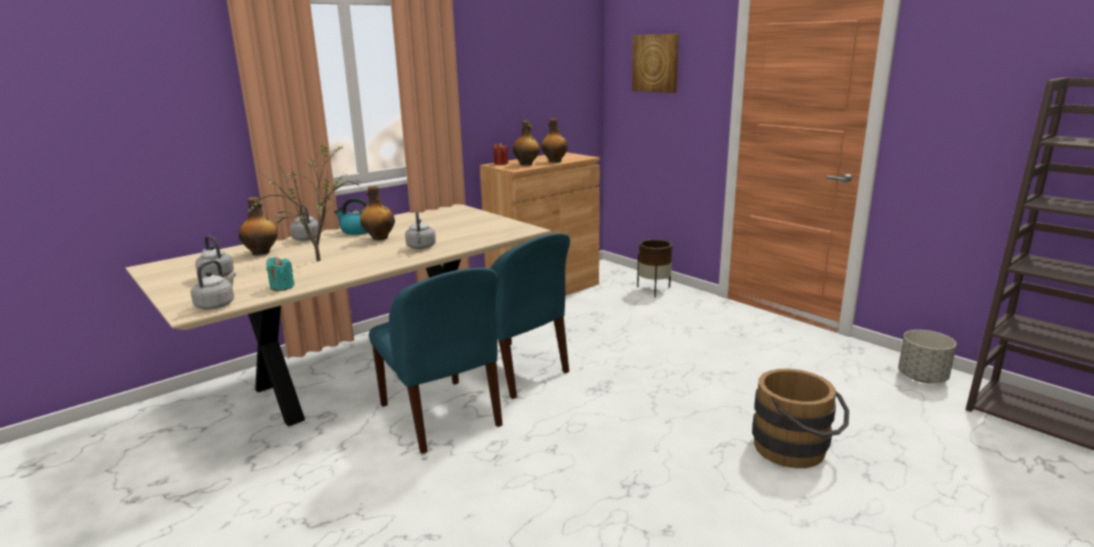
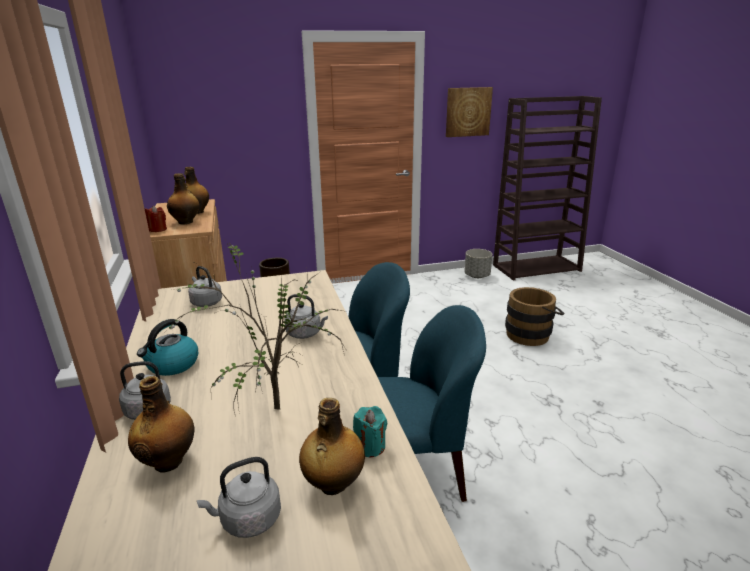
camera: 65 degrees left, 5 degrees up
grey kettle [191,260,236,310] -> grey kettle moved to [188,266,222,307]
bottle [360,186,395,240] -> bottle moved to [299,398,365,495]
picture [632,34,679,93] -> picture moved to [446,87,493,137]

